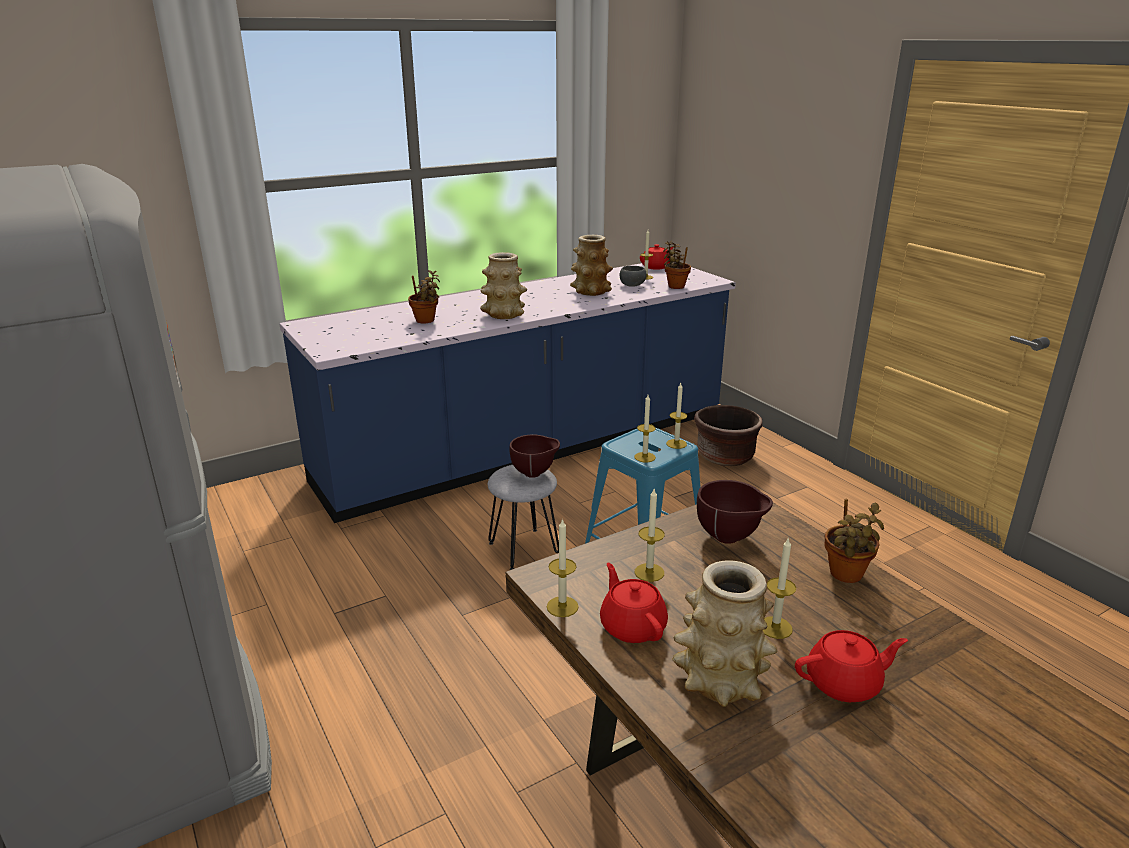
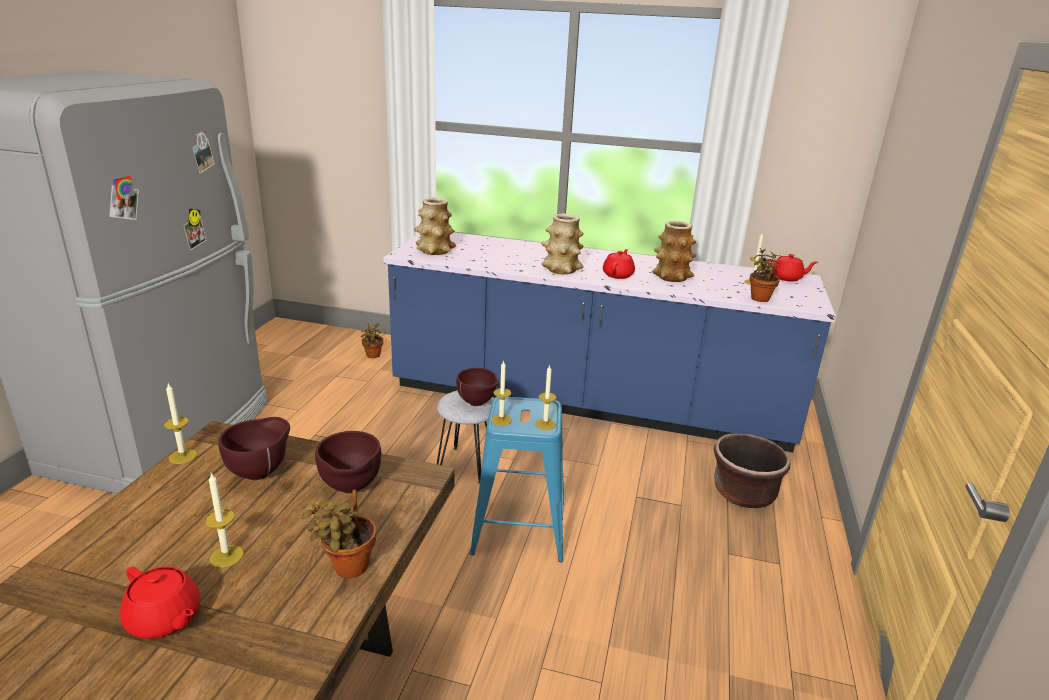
camera: 45 degrees right, 0 degrees up
potted plant [408,270,440,324] -> potted plant moved to [361,323,383,358]
red teapot [600,563,668,643] -> red teapot moved to [603,249,635,279]
grey bowl [620,266,647,287] -> none
candle [635,489,665,582] -> brown bowl [218,417,290,480]
vase [672,560,777,707] -> vase moved to [414,197,456,255]

